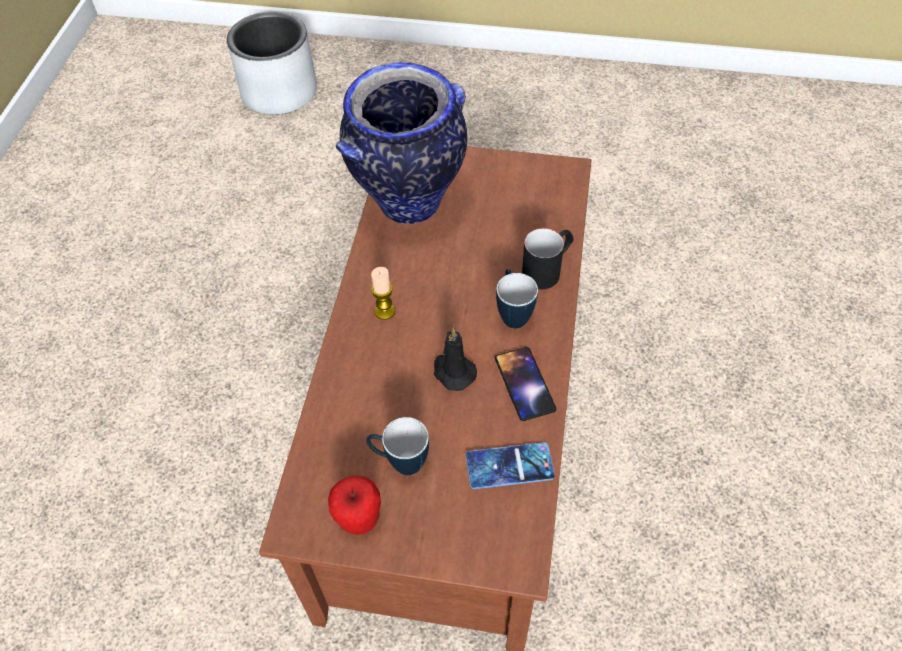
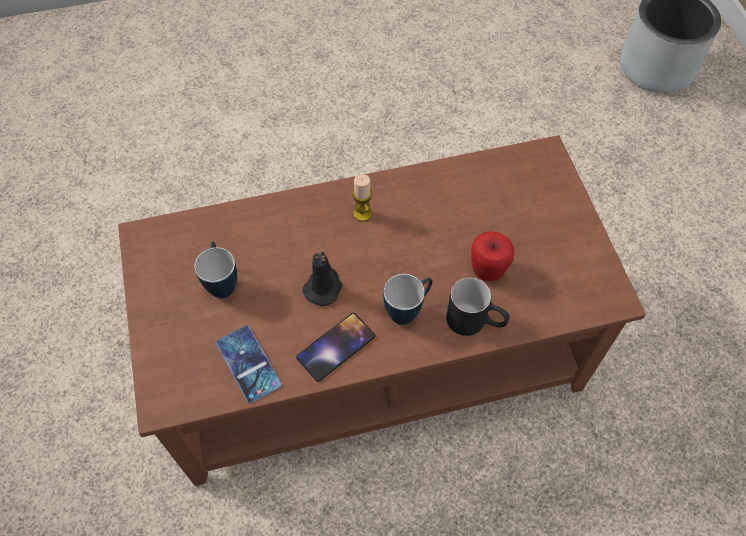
camera: 65 degrees right, 5 degrees up
apple [328,475,381,535] -> apple moved to [471,231,514,281]
vase [336,62,467,224] -> none

